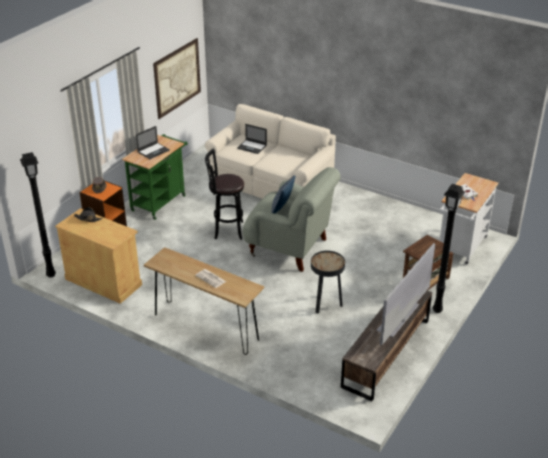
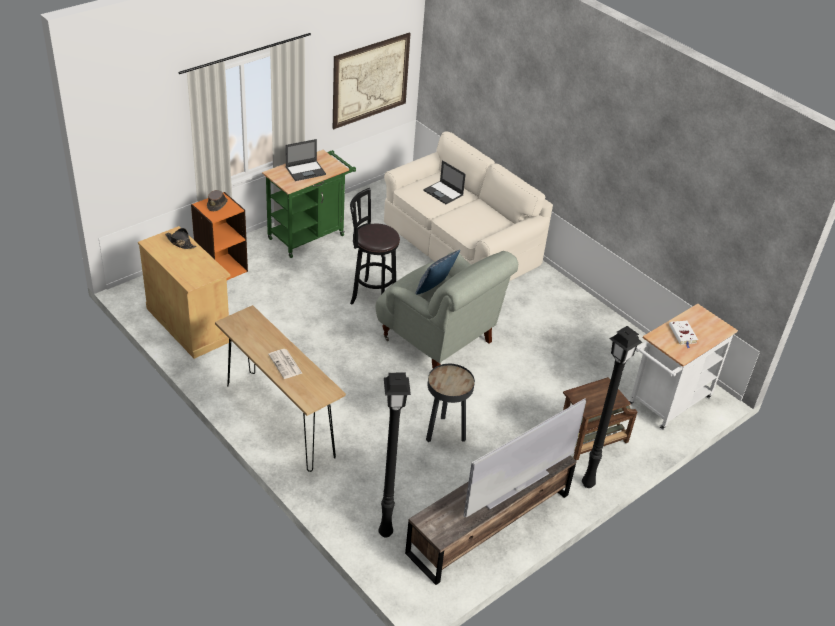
camera: 15 degrees right, 5 degrees up
black floor lamp [20,152,56,278] -> black floor lamp moved to [378,373,411,538]

